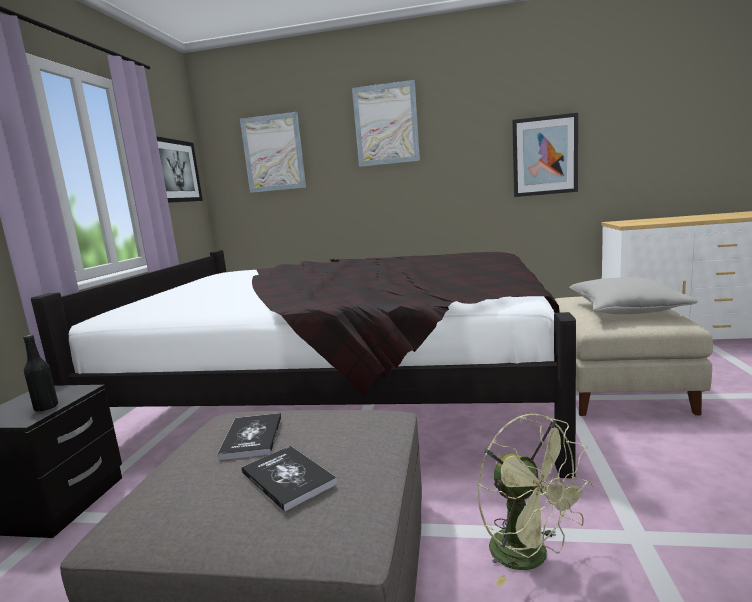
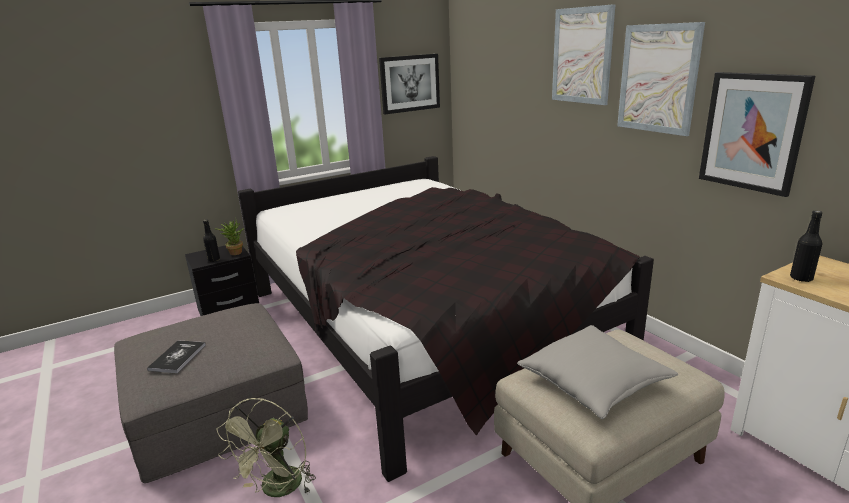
camera: 50 degrees right, 10 degrees up
book [217,413,281,460] -> none
picture [240,112,306,193] -> picture moved to [617,22,705,136]
none -> potted plant [215,220,244,255]
none -> black bottle [790,210,823,282]

